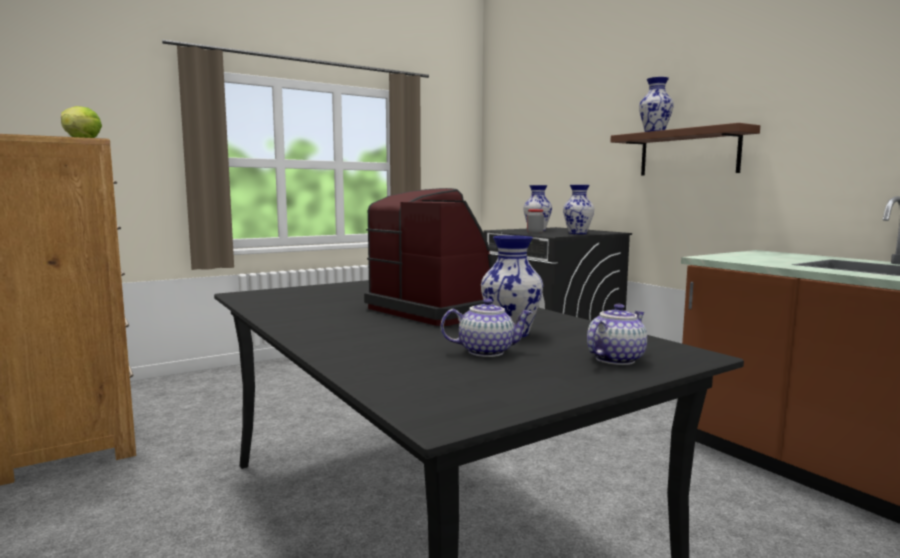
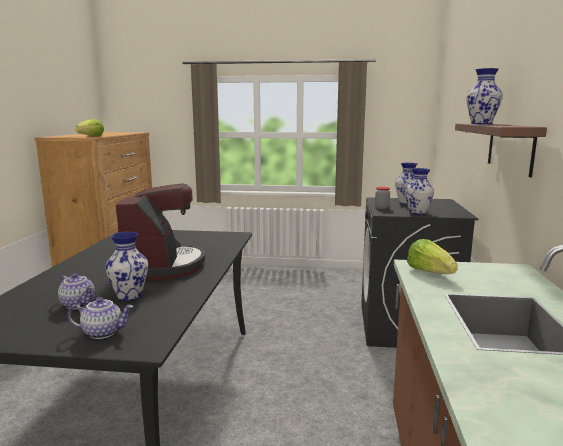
camera: 40 degrees right, 5 degrees up
none -> lettuce [407,239,458,274]

